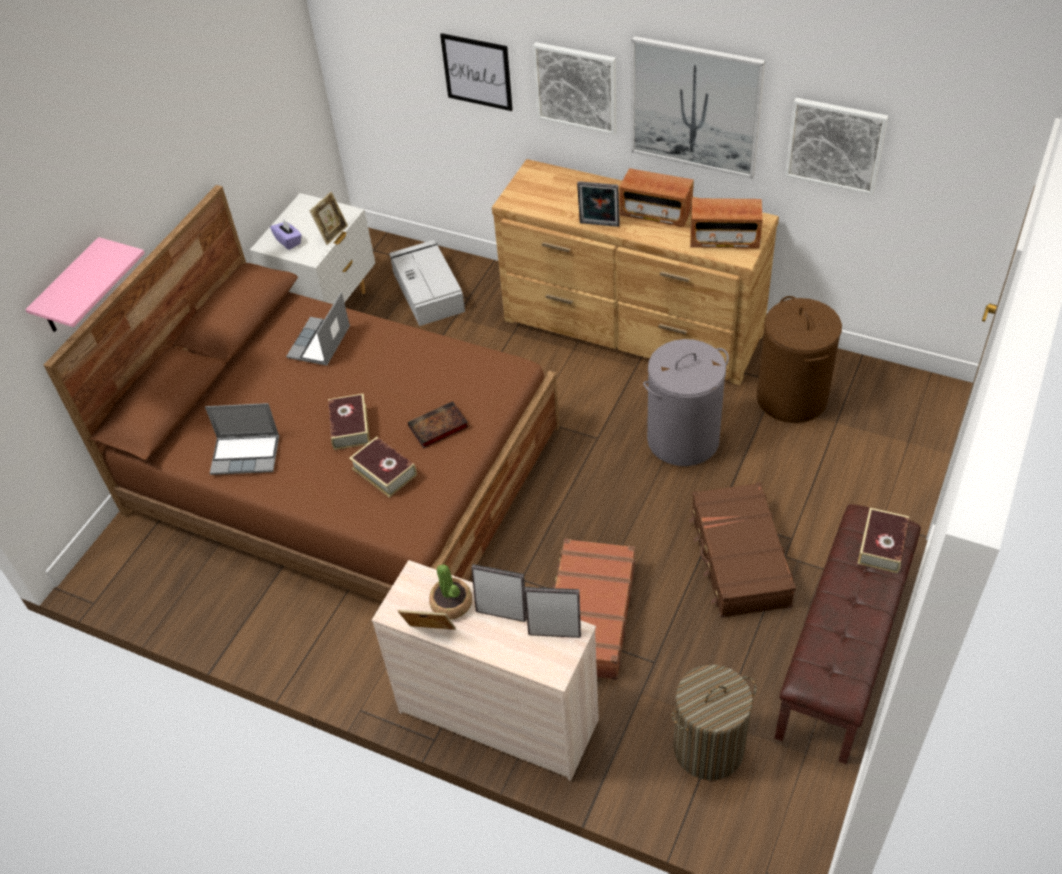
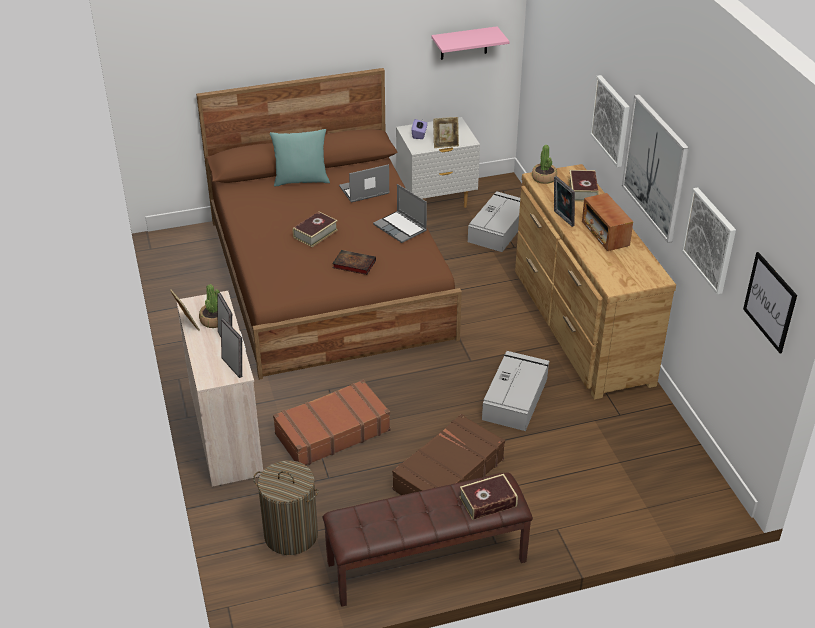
camera: 45 degrees right, 10 degrees down
pink shelf [25,237,145,332] -> pink shelf moved to [431,26,509,60]
laptop [205,403,279,475] -> laptop moved to [373,184,427,243]
book [349,437,417,498] -> book moved to [569,170,599,201]
picture [440,33,513,111] -> picture moved to [743,252,797,354]
grey laundry basket [643,339,729,466] -> grey storage box [482,351,550,431]
radio [690,198,763,249] -> none
brown laundry basket [757,296,842,423] -> none
none -> turquoise pillow [270,129,330,187]
none -> potted plant [532,145,557,184]

